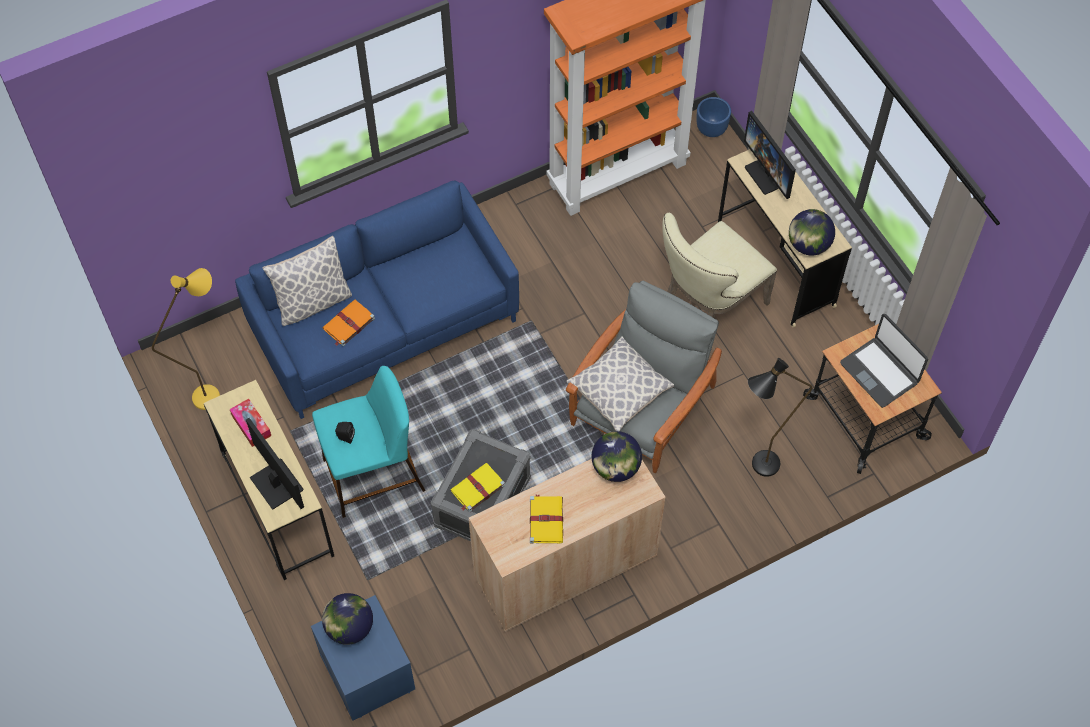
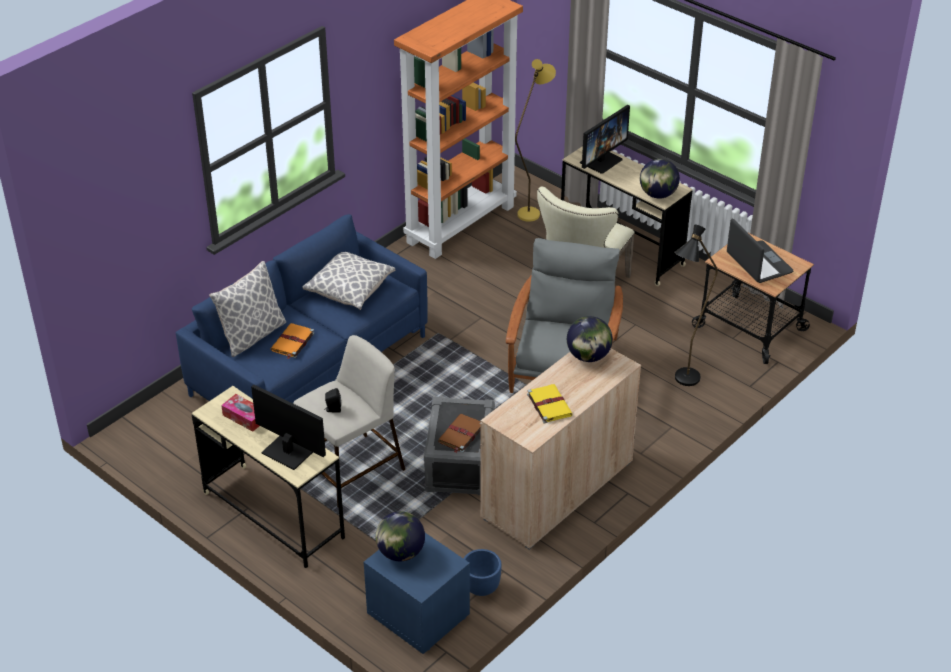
camera: 20 degrees left, 20 degrees down
yellow floor lamp [152,268,220,410] -> yellow floor lamp moved to [515,59,556,222]
turquoise stool [312,366,426,518] -> beige stool [293,335,405,508]
yellow book [450,463,505,512] -> brown book [438,414,481,453]
pillow [567,336,674,431] -> pillow moved to [302,252,396,310]
blue planter [696,97,731,137] -> blue planter moved to [464,549,502,596]
monitor [744,111,796,199] -> monitor turned 90 degrees counterclockwise [580,105,630,174]
laptop [840,314,928,408] -> laptop turned 150 degrees counterclockwise [727,218,793,283]

